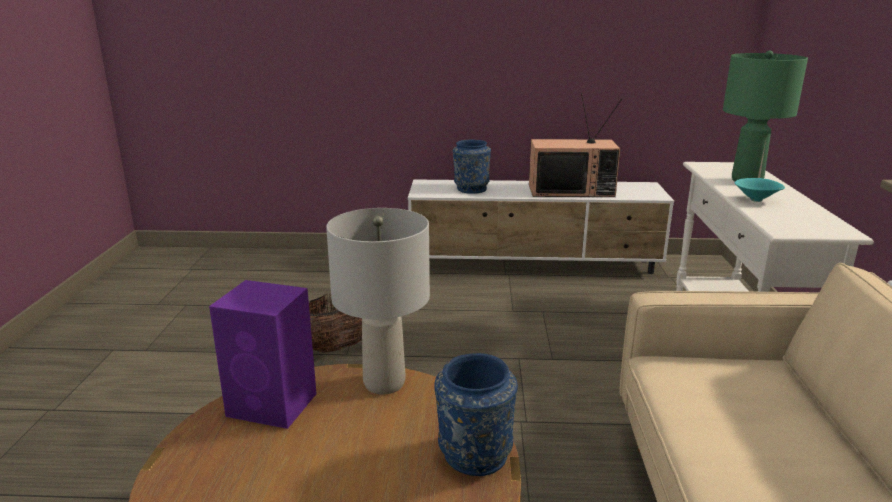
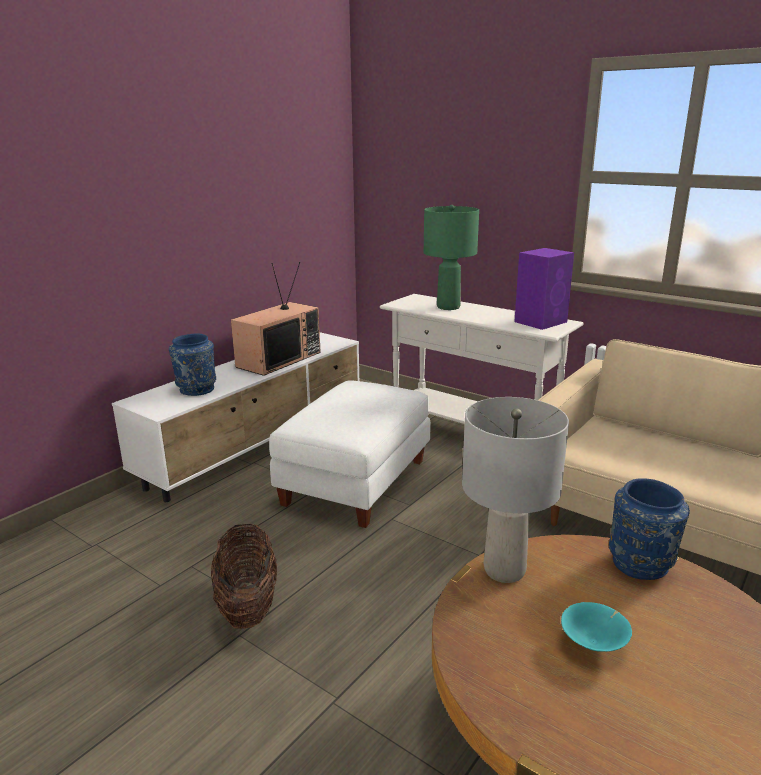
camera: 55 degrees left, 0 degrees up
purple speaker [209,280,317,429] -> purple speaker moved to [514,248,574,330]
turquoise bowl [735,178,785,202] -> turquoise bowl moved to [561,602,632,652]
none -> white ottoman [269,380,430,528]

